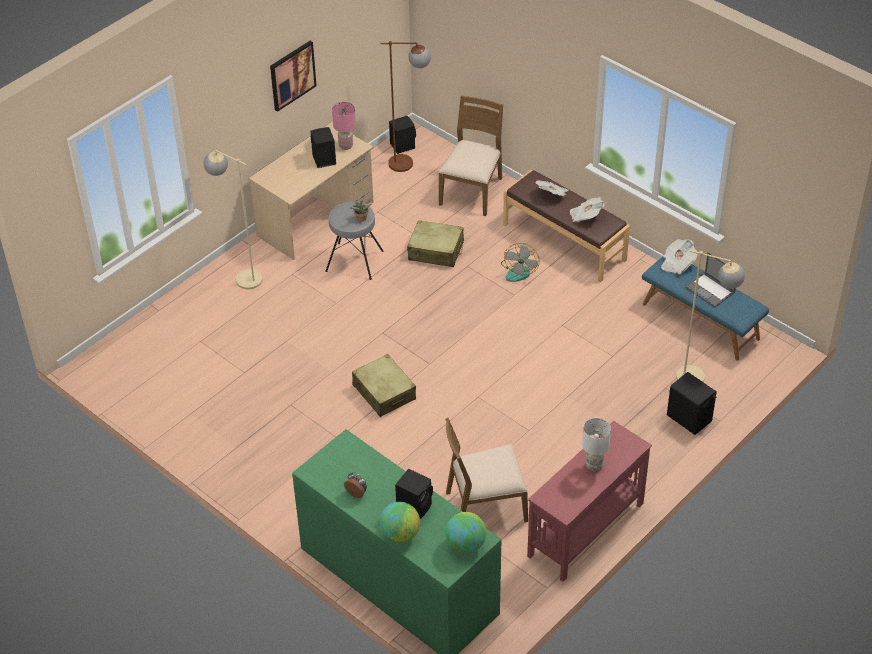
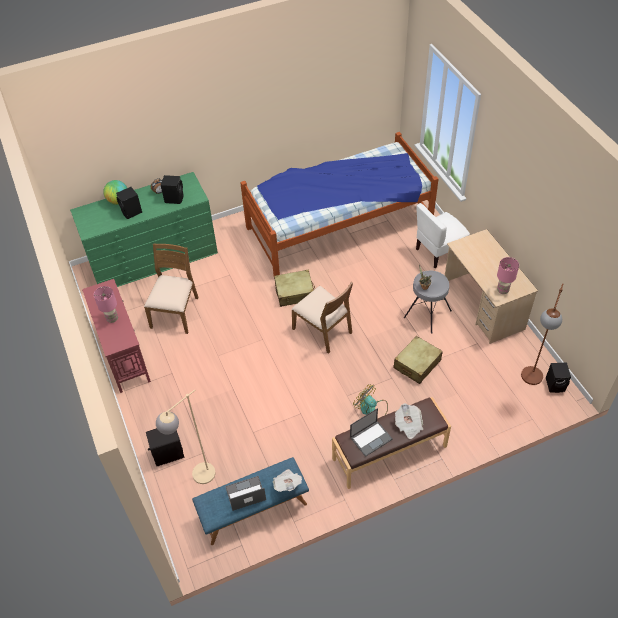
camera: 115 degrees right, 5 degrees up
beige floor lamp [204,150,263,289] -> white chair [416,203,470,268]
picture [270,41,317,112] -> none
black speaker [310,127,336,168] -> black speaker moved to [161,175,184,204]
brown chair [439,96,503,216] -> brown chair moved to [292,282,353,354]
globe [445,512,486,553] -> none
newspaper [570,197,605,222] -> laptop [350,408,393,457]
white table lamp [582,418,611,471] -> pink table lamp [94,286,118,323]
none -> bed [240,132,438,276]

